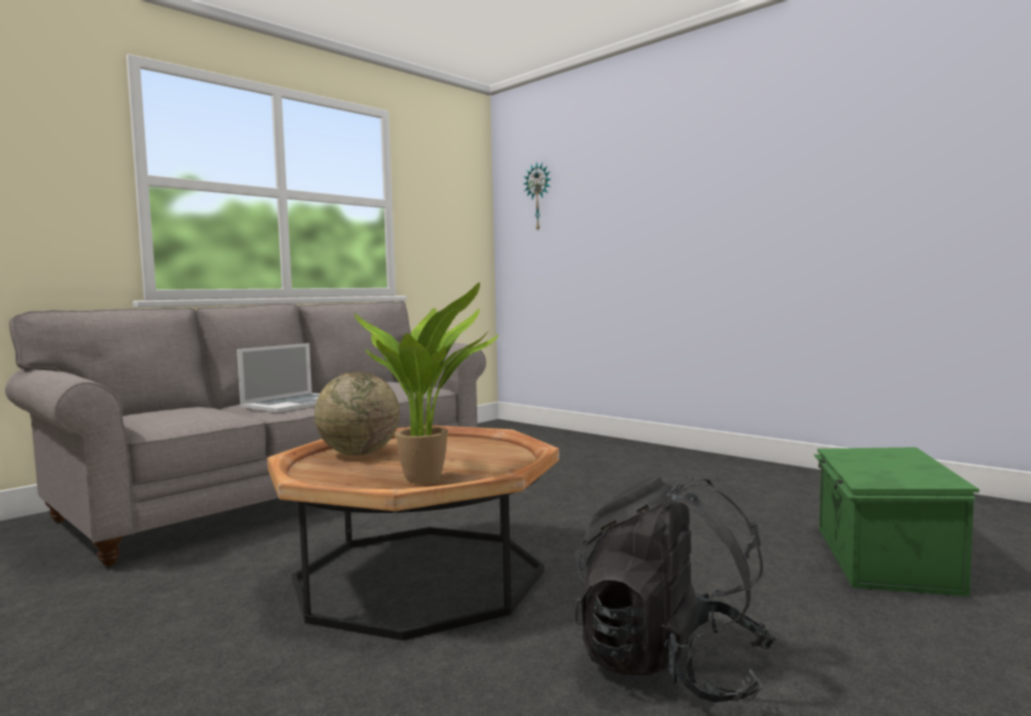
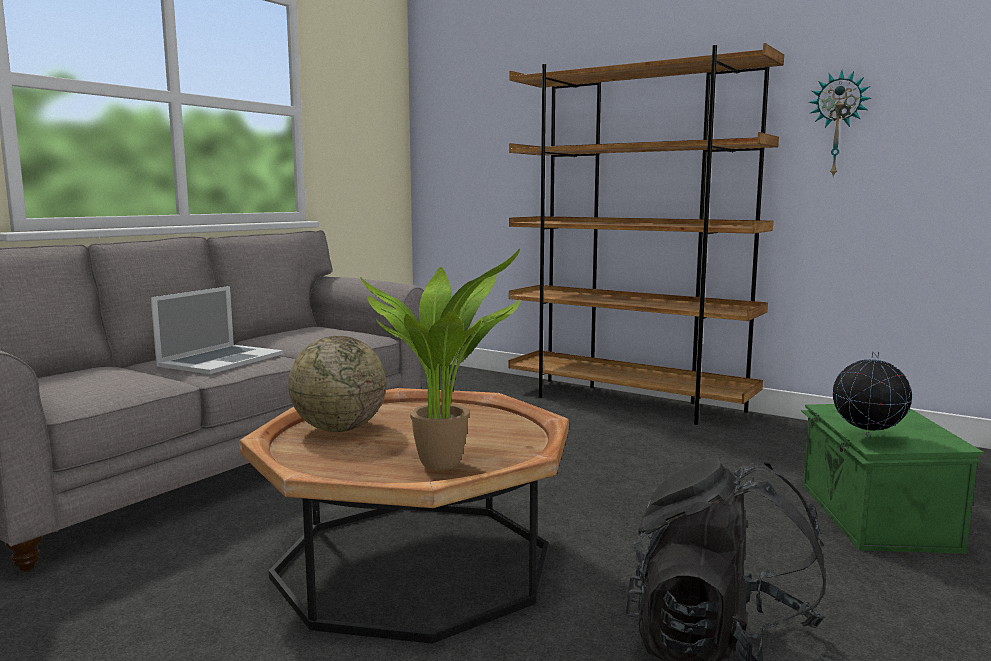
camera: 10 degrees left, 5 degrees up
wall clock [524,162,551,230] -> wall clock moved to [809,70,871,177]
none -> brown bookcase [509,43,784,425]
none -> globe [833,351,912,439]

